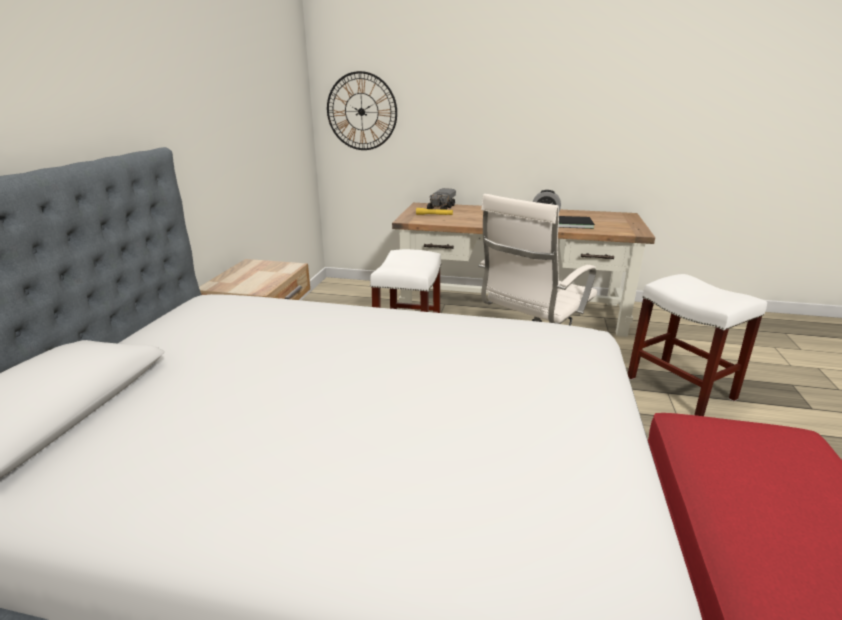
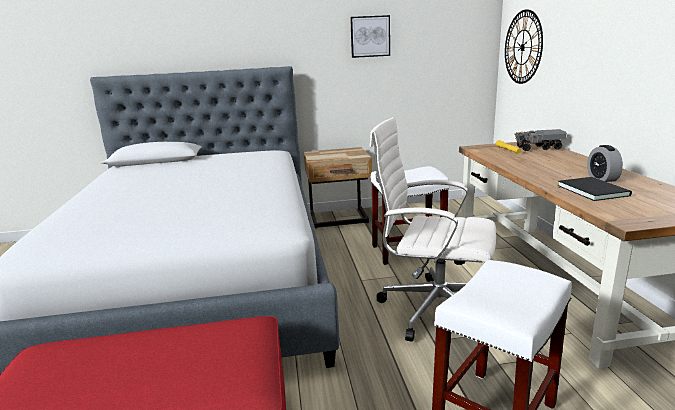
camera: 70 degrees right, 5 degrees down
none -> picture [350,15,390,58]

